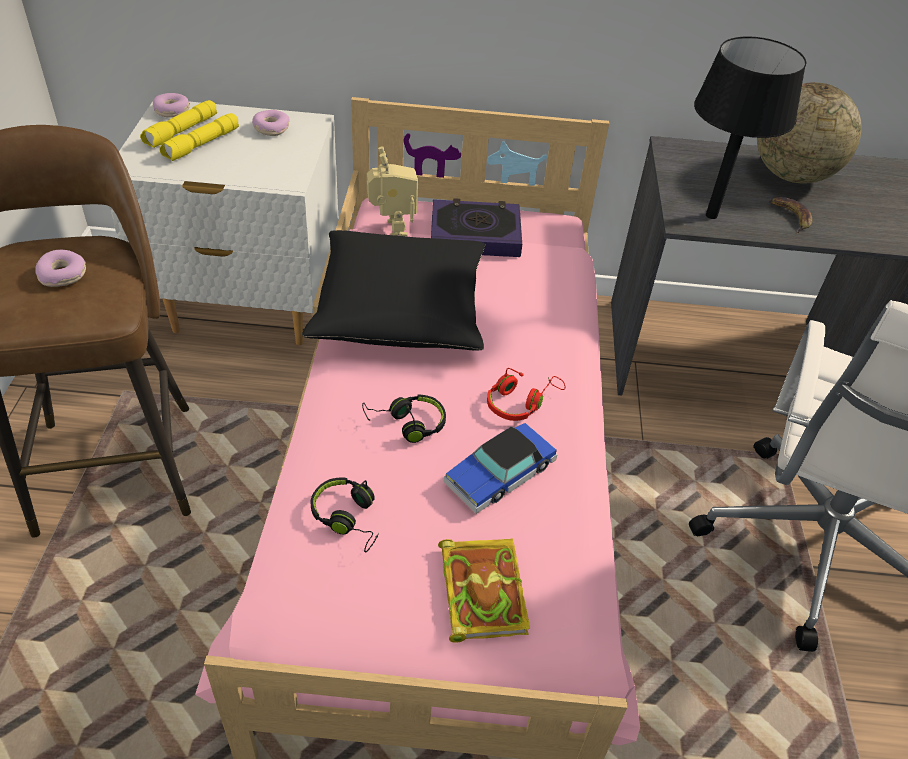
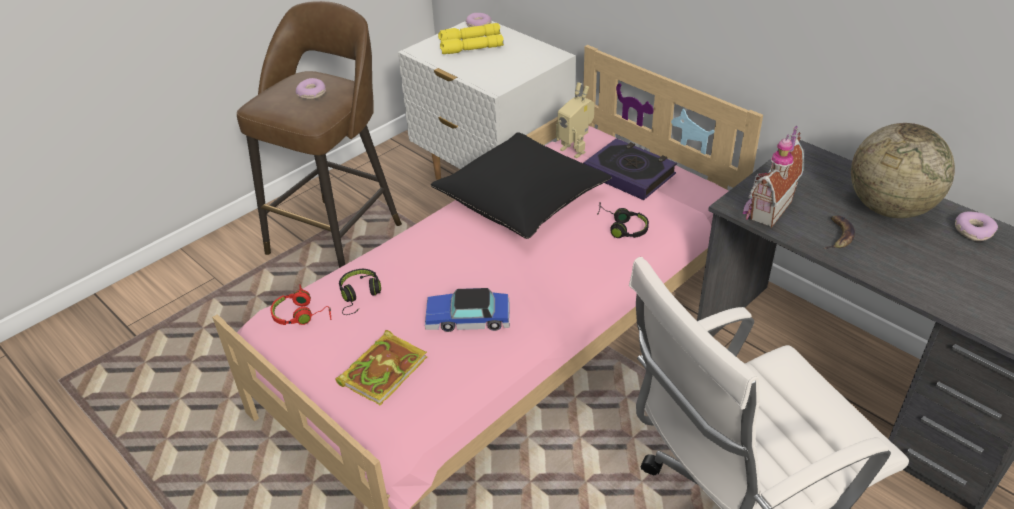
camera: 45 degrees right, 5 degrees down
donut [252,110,290,136] -> donut moved to [955,211,998,241]
black headphones [362,395,446,443] -> black headphones moved to [597,203,649,238]
toy robot [367,146,418,236] -> toy robot turned 105 degrees clockwise [556,82,595,158]
red headphones [487,368,565,421] -> red headphones moved to [271,285,331,325]
black table lamp [694,36,806,219] -> toy house [743,126,804,228]

